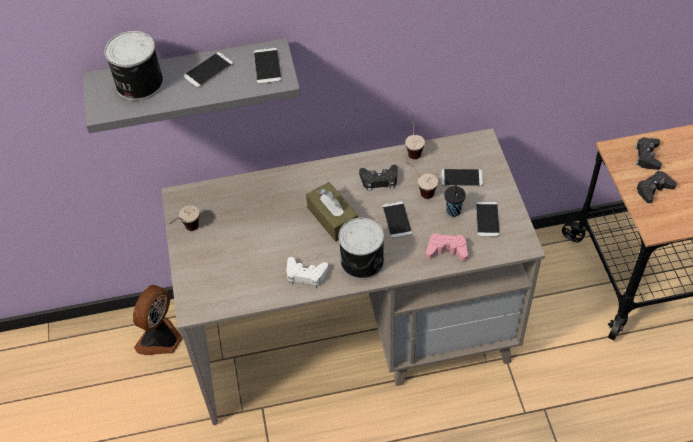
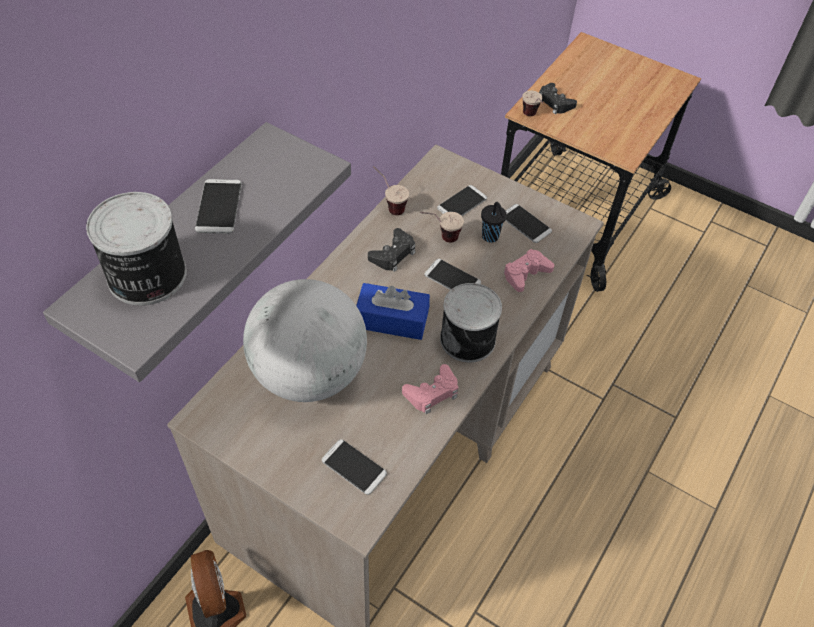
camera: 50 degrees left, 0 degrees up
cup [169,206,199,231] -> cup moved to [522,91,543,116]
phone [254,48,281,84] -> phone moved to [322,439,387,495]
white game controller [286,257,328,288] -> pink game controller [402,364,458,414]
brown tissue box [306,182,358,241] -> blue tissue box [356,283,430,340]
black game controller [636,171,677,203] -> none
none -> globe [243,279,367,402]

